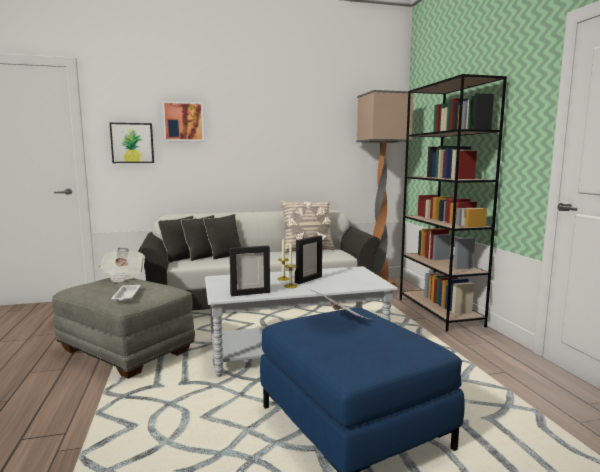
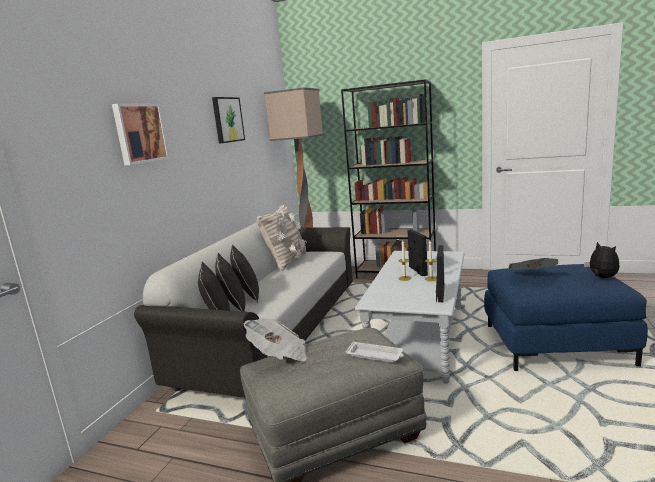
camera: 55 degrees left, 5 degrees up
picture [110,123,154,163] -> picture moved to [212,97,245,144]
none -> plush toy [584,242,620,278]

